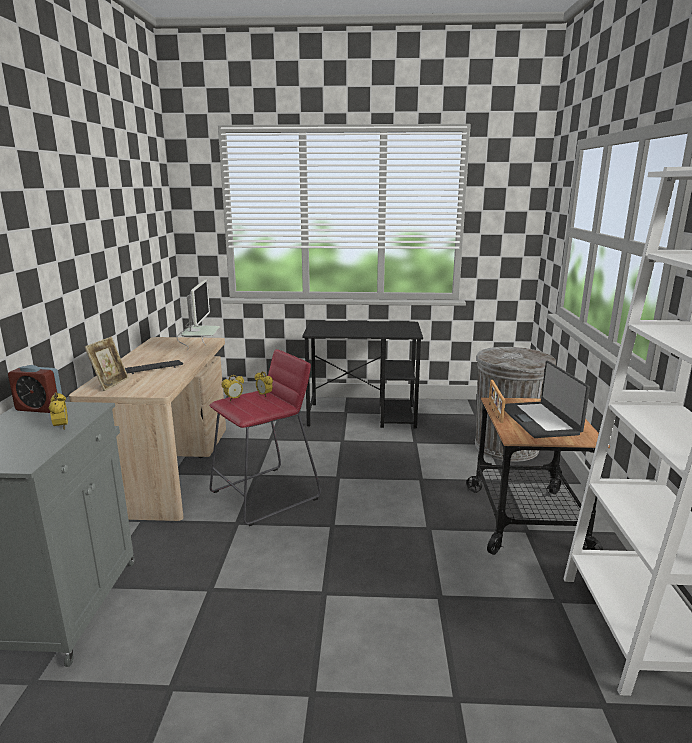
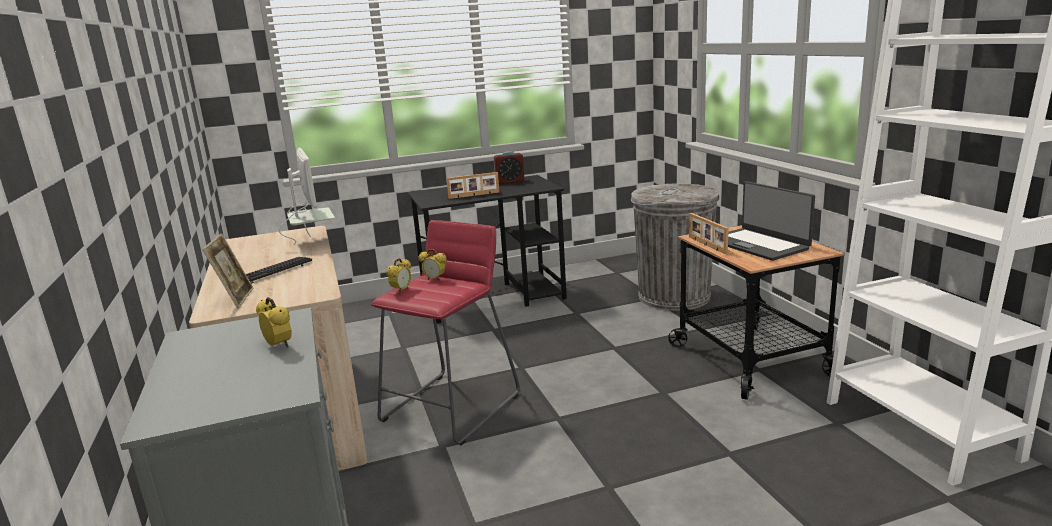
camera: 20 degrees left, 0 degrees up
alarm clock [8,365,62,413] -> alarm clock moved to [493,151,525,184]
none -> picture frame [446,172,500,199]

